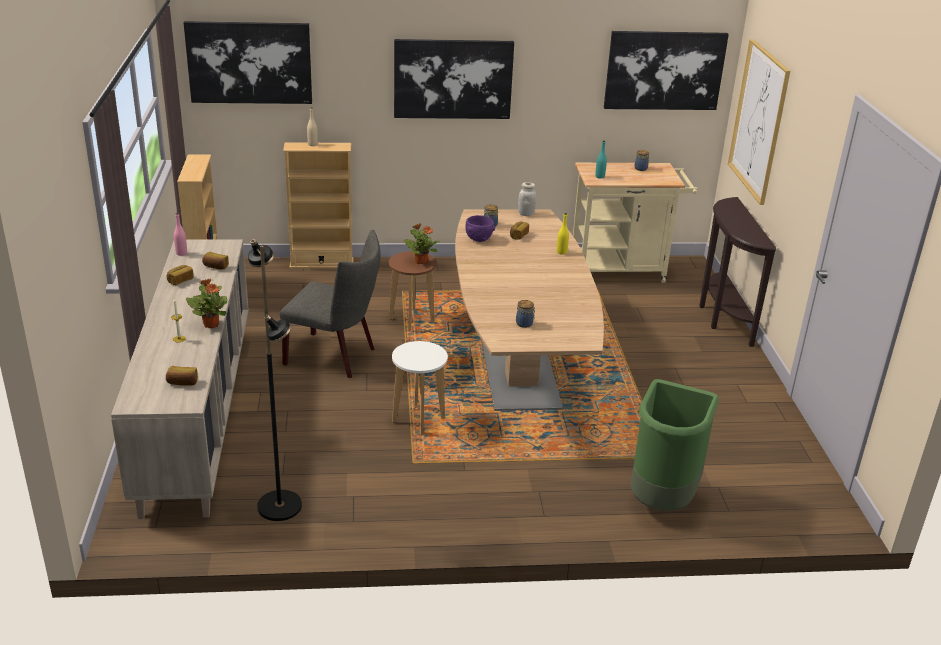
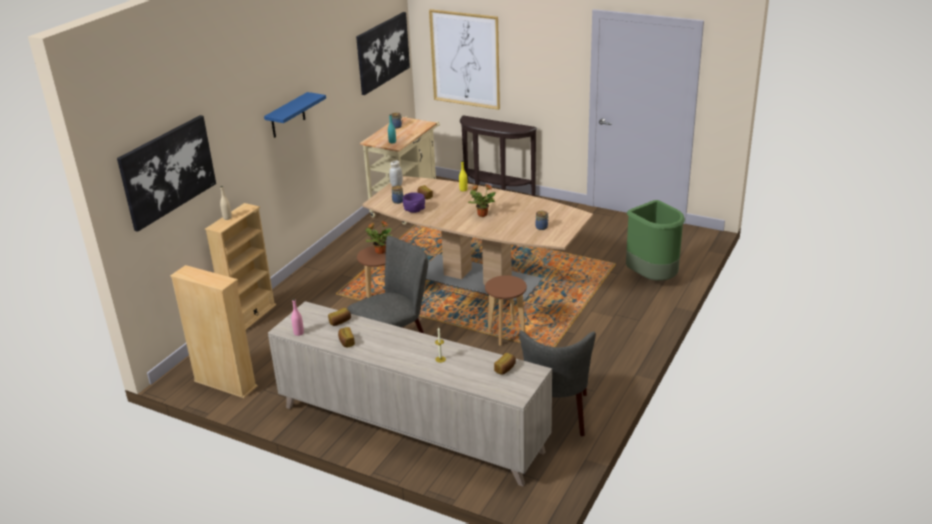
camera: 55 degrees left, 0 degrees up
potted plant [186,278,228,328] -> potted plant moved to [469,184,496,217]
black floor lamp [248,239,302,521] -> grey chair [519,330,596,436]
white stool [392,341,448,435] -> brown stool [485,275,527,346]
picture [394,39,514,119] -> blue shelf [264,92,326,138]

